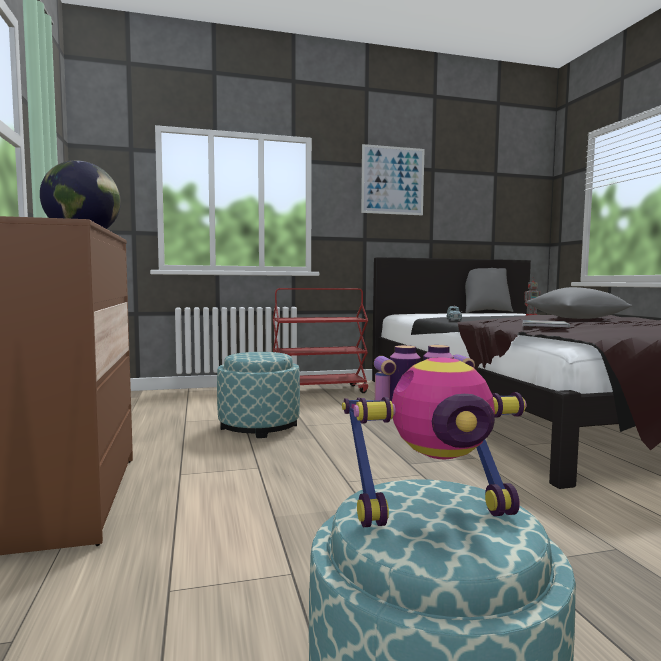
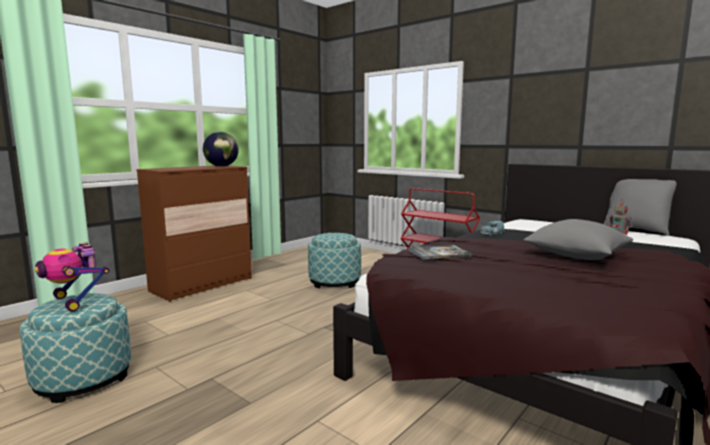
camera: 55 degrees right, 5 degrees up
picture [361,144,424,215] -> none

